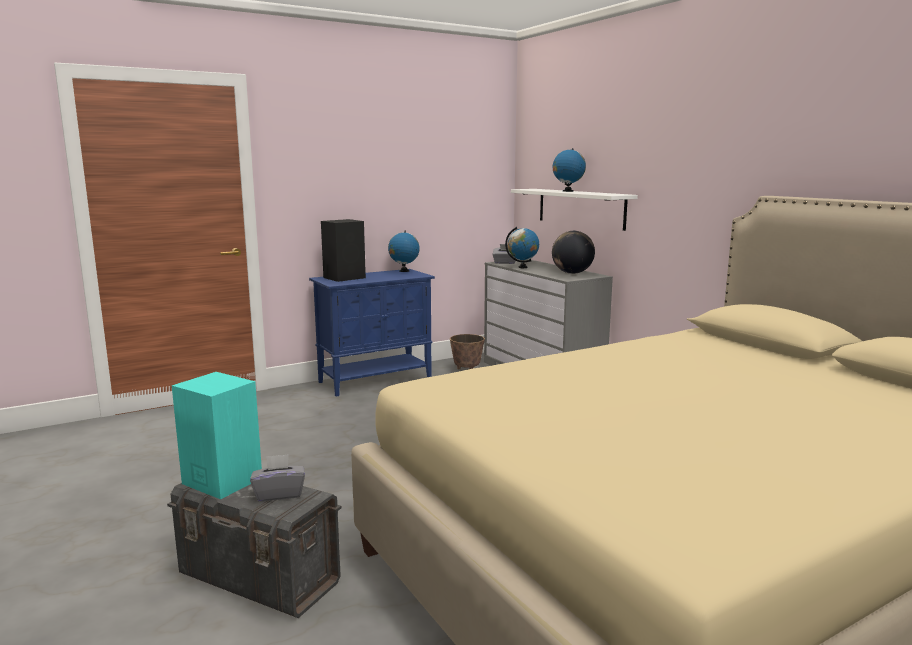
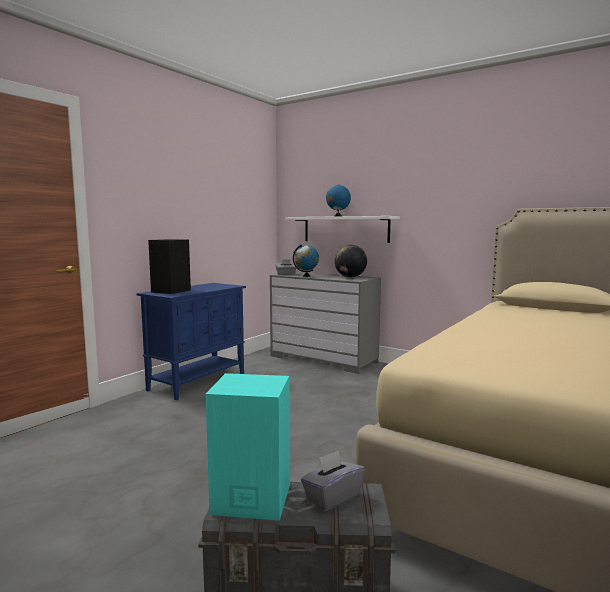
camera: 25 degrees left, 5 degrees down
globe [388,230,420,272] -> none
planter [450,334,485,369] -> none

